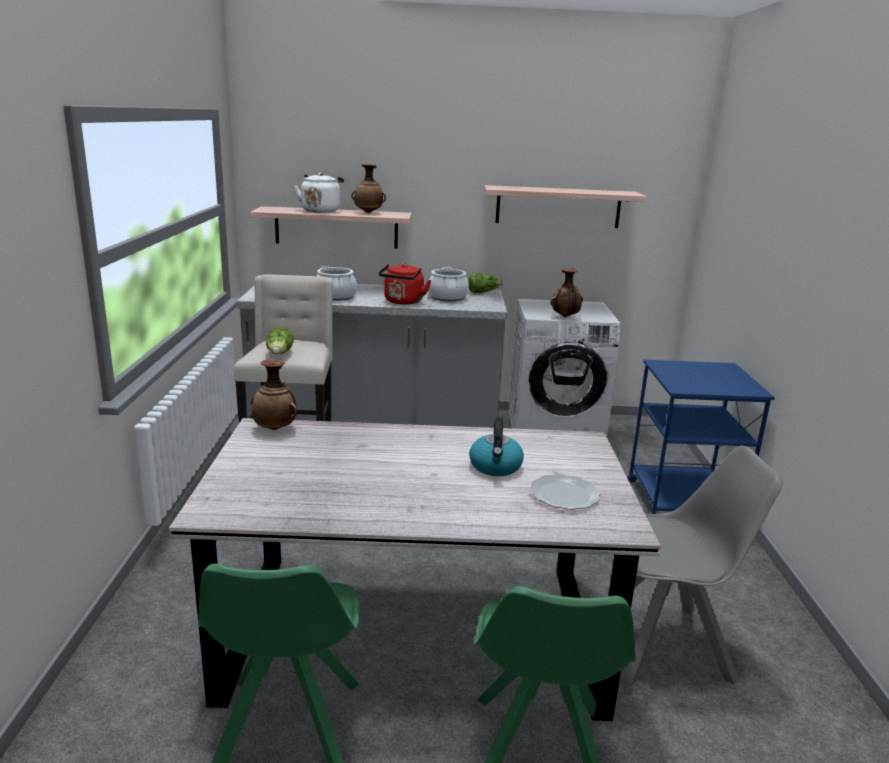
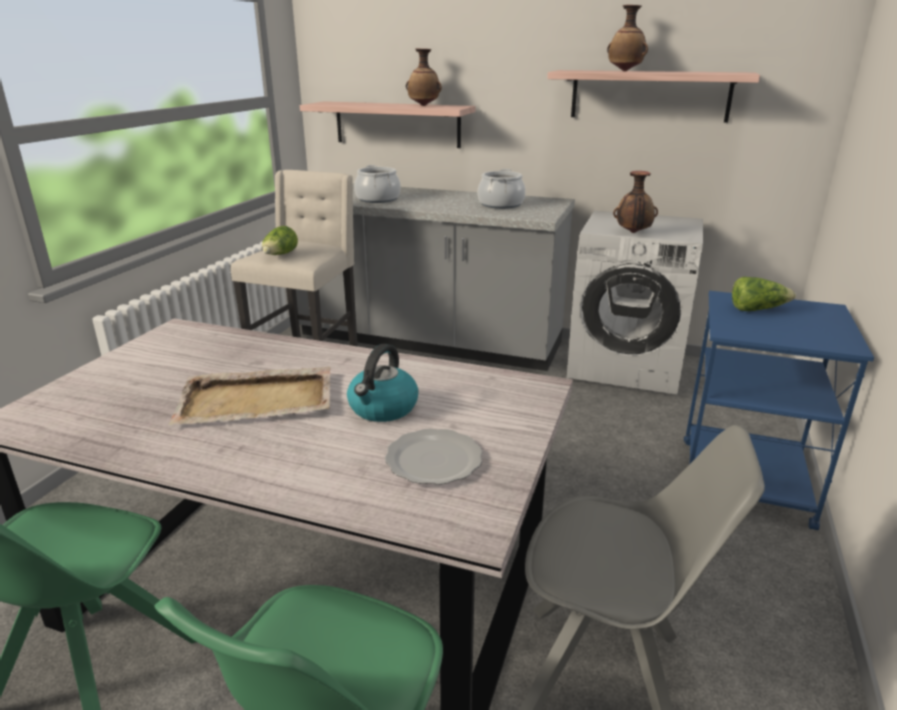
camera: 20 degrees right, 5 degrees up
vase [251,359,297,430] -> vase moved to [607,5,648,71]
white kettle [294,172,344,213] -> none
red kettle [379,263,431,305] -> none
lettuce [468,273,503,293] -> lettuce moved to [732,277,796,311]
none -> beige tray [168,367,331,425]

